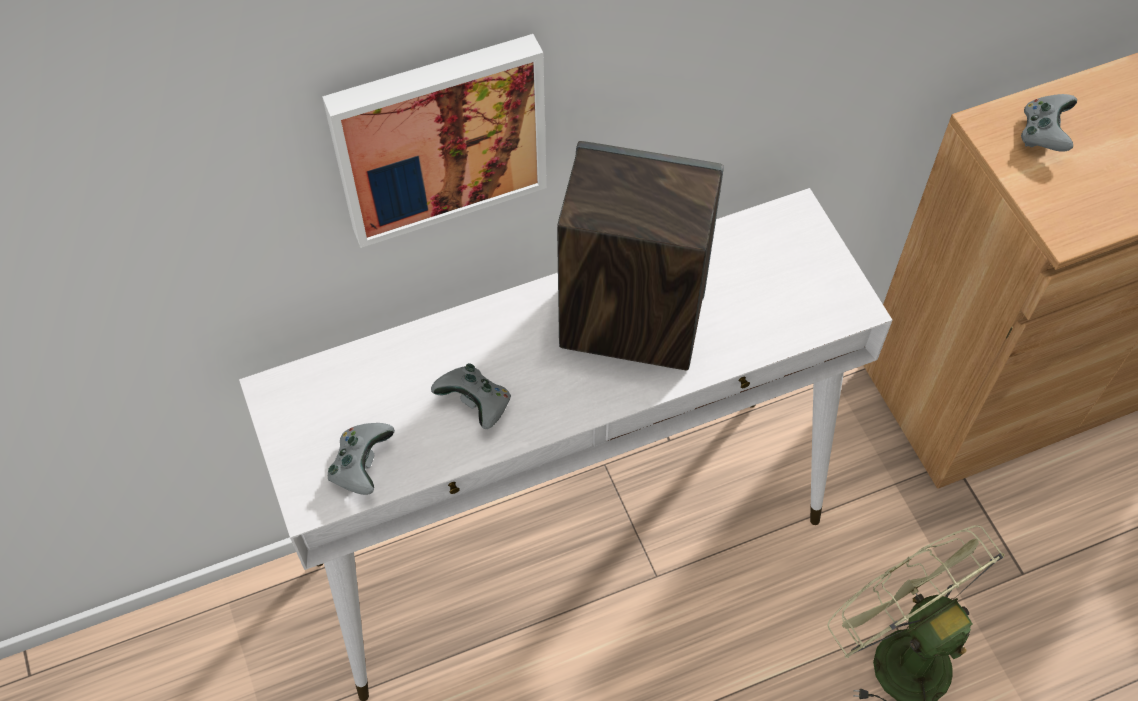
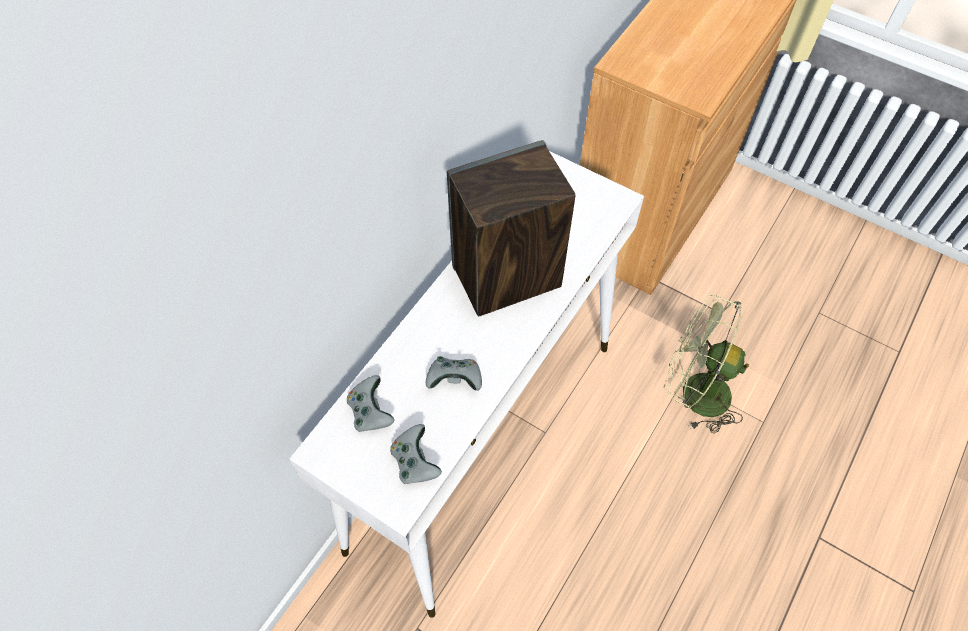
camera: 35 degrees left, 0 degrees up
picture [322,34,547,248] -> none
grey game controller [1021,94,1077,151] -> grey game controller moved to [347,375,394,432]

